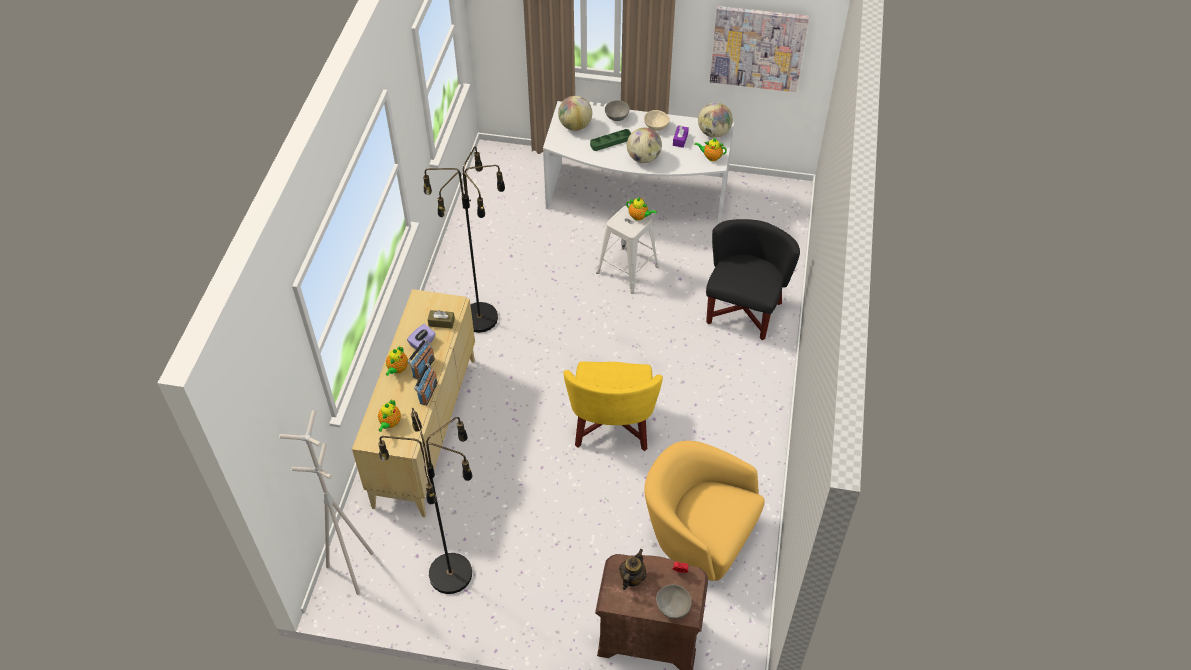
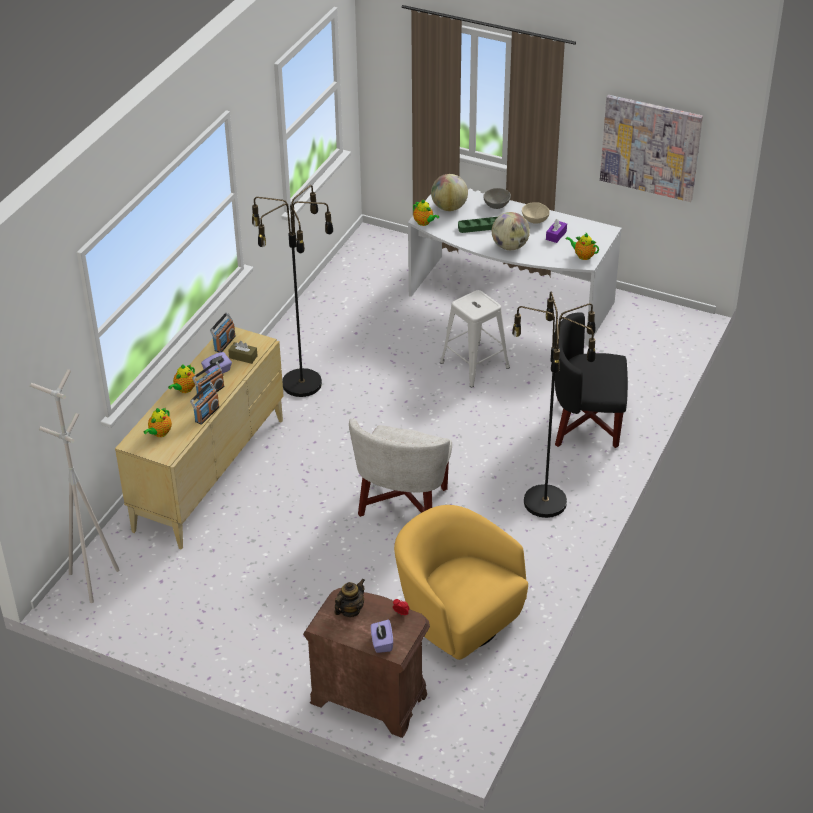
camera: 15 degrees right, 10 degrees down
floor lamp [378,408,472,594] -> floor lamp moved to [512,291,596,518]
yellow armchair [564,361,663,451] -> white armchair [349,419,452,517]
teapot [626,197,657,221] -> teapot moved to [413,199,439,226]
grey bowl [656,585,692,619] -> purple tissue box [371,619,393,653]
globe [698,103,733,138] -> none
black armchair [706,219,800,340] -> black armchair turned 120 degrees counterclockwise [554,312,628,448]
none -> radio [210,312,236,352]

